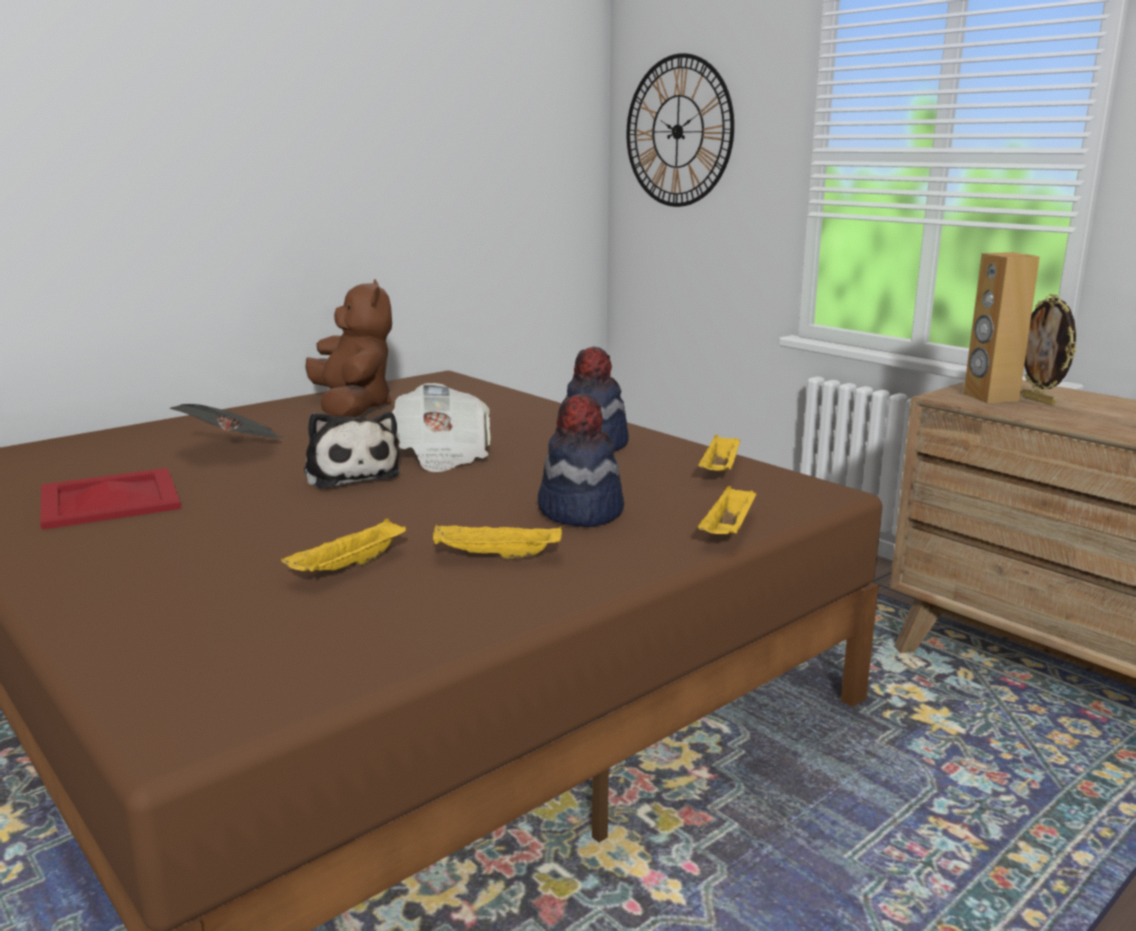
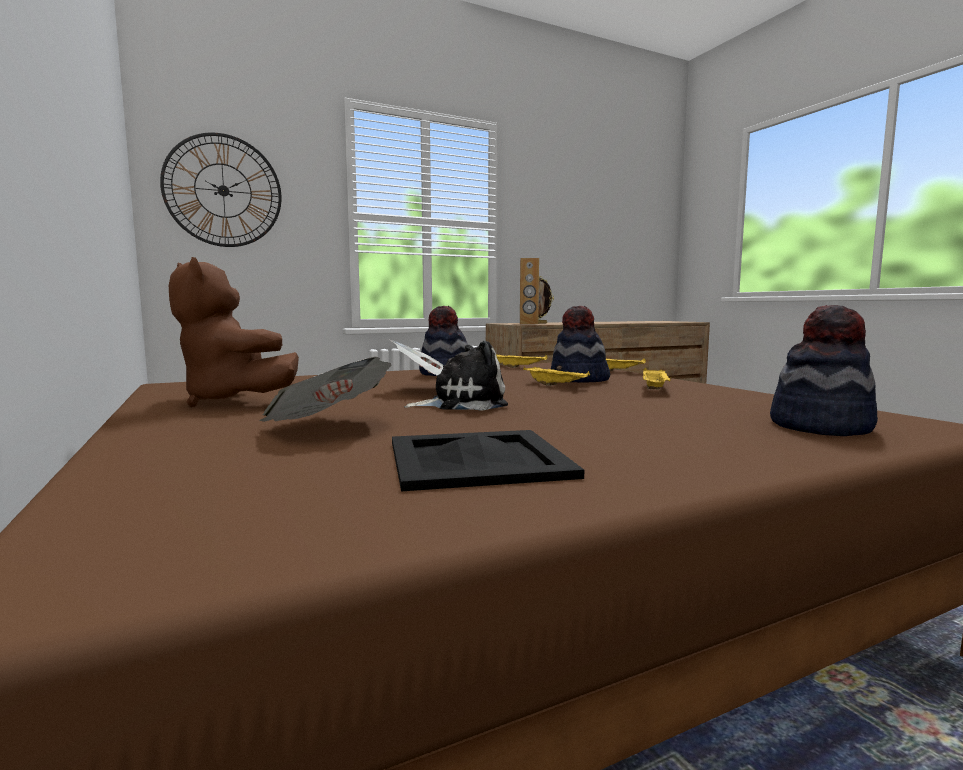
camera: 75 degrees left, 10 degrees down
red tray [40,468,181,530] -> black tray [392,430,584,491]
yellow tray [281,519,406,572] -> yellow tray moved to [523,366,590,386]
brown plush toy [305,279,392,417] -> brown plush toy turned 135 degrees counterclockwise [169,257,299,407]
none -> hat [770,305,878,436]

